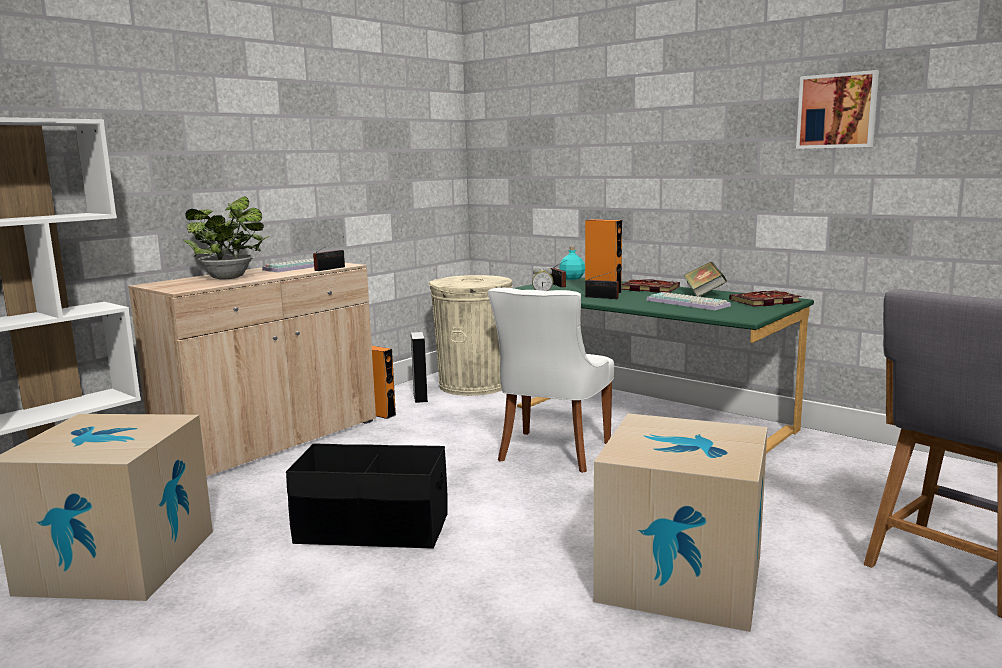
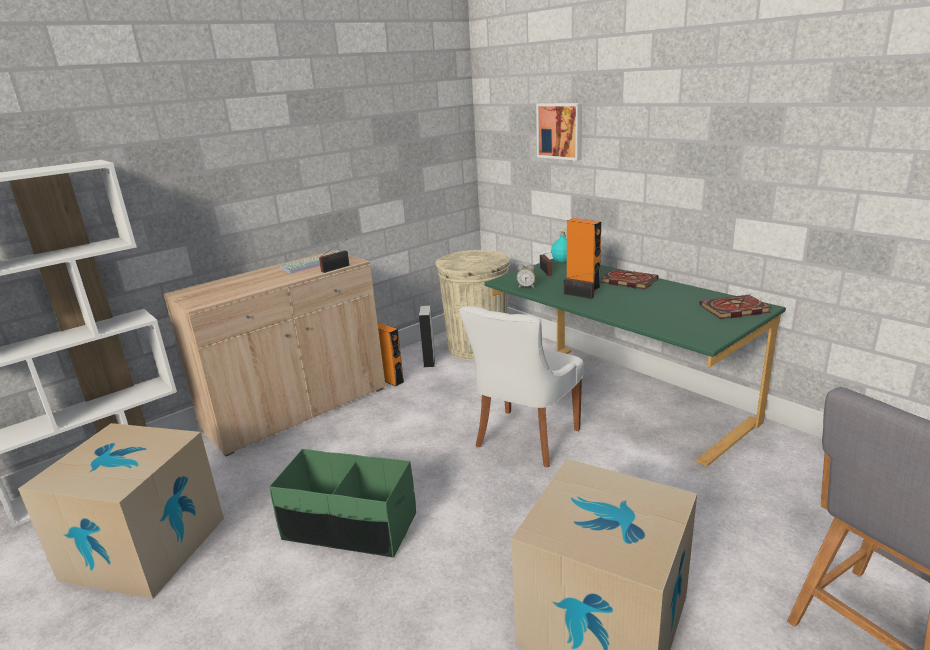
camera: 10 degrees right, 10 degrees up
potted plant [182,196,269,280] -> none
black storage box [286,444,448,549] -> green storage box [269,449,416,558]
keyboard [646,292,731,310] -> none
book [683,262,727,297] -> none
picture [796,70,879,149] -> picture moved to [536,103,582,161]

